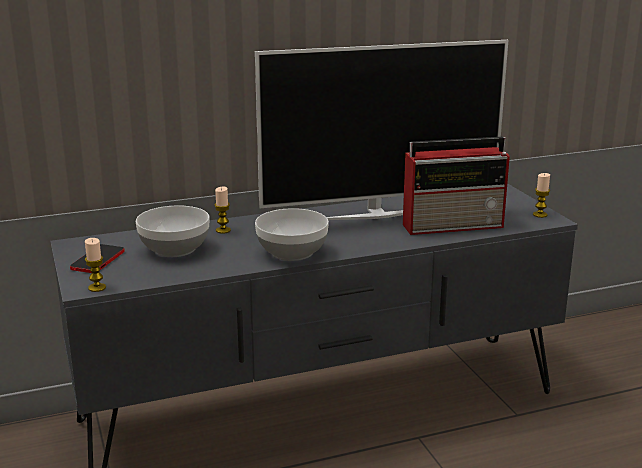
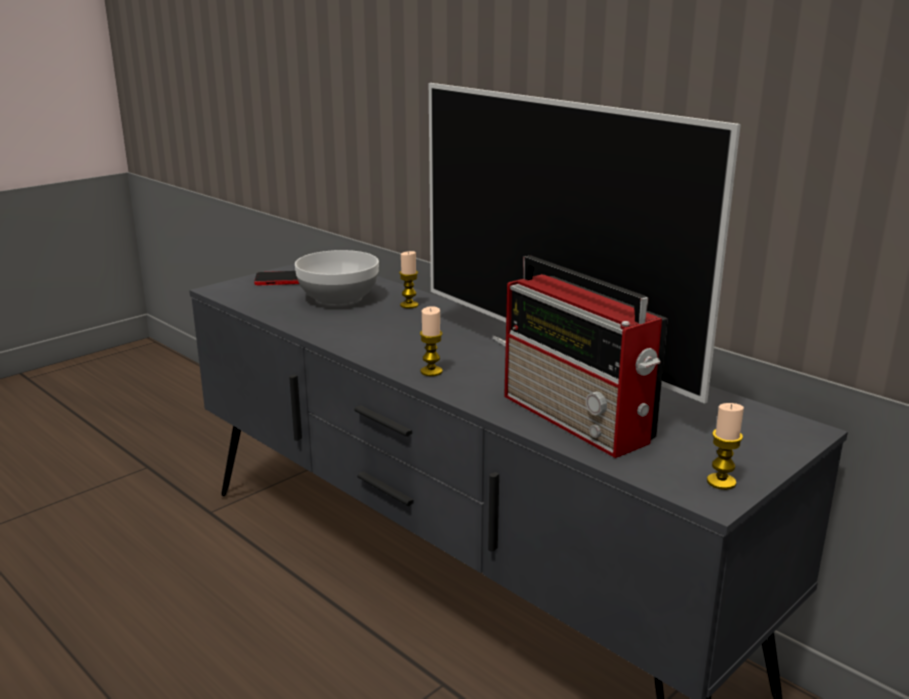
camera: 65 degrees right, 0 degrees up
candle [85,238,106,292] -> candle moved to [420,306,443,376]
bowl [255,208,329,261] -> none

